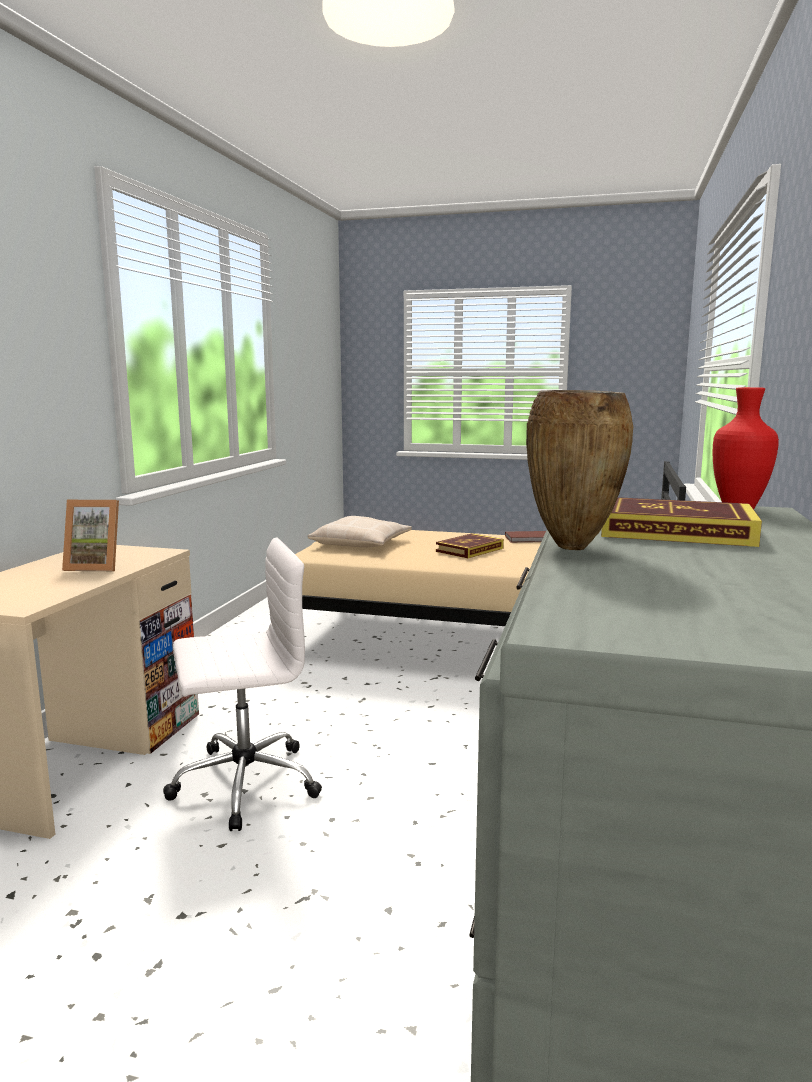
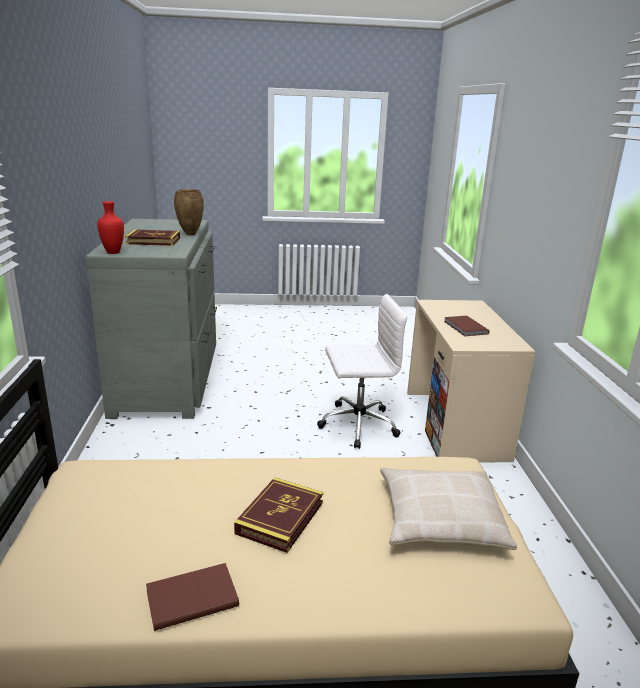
camera: 160 degrees right, 10 degrees up
picture frame [62,500,119,571] -> brown book [444,316,490,336]
white office chair [163,537,322,831] -> white office chair turned 150 degrees counterclockwise [317,294,407,449]

